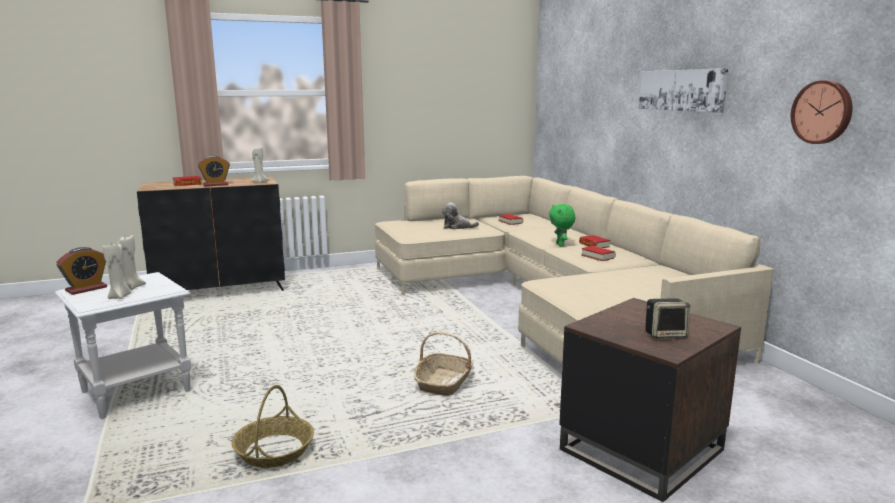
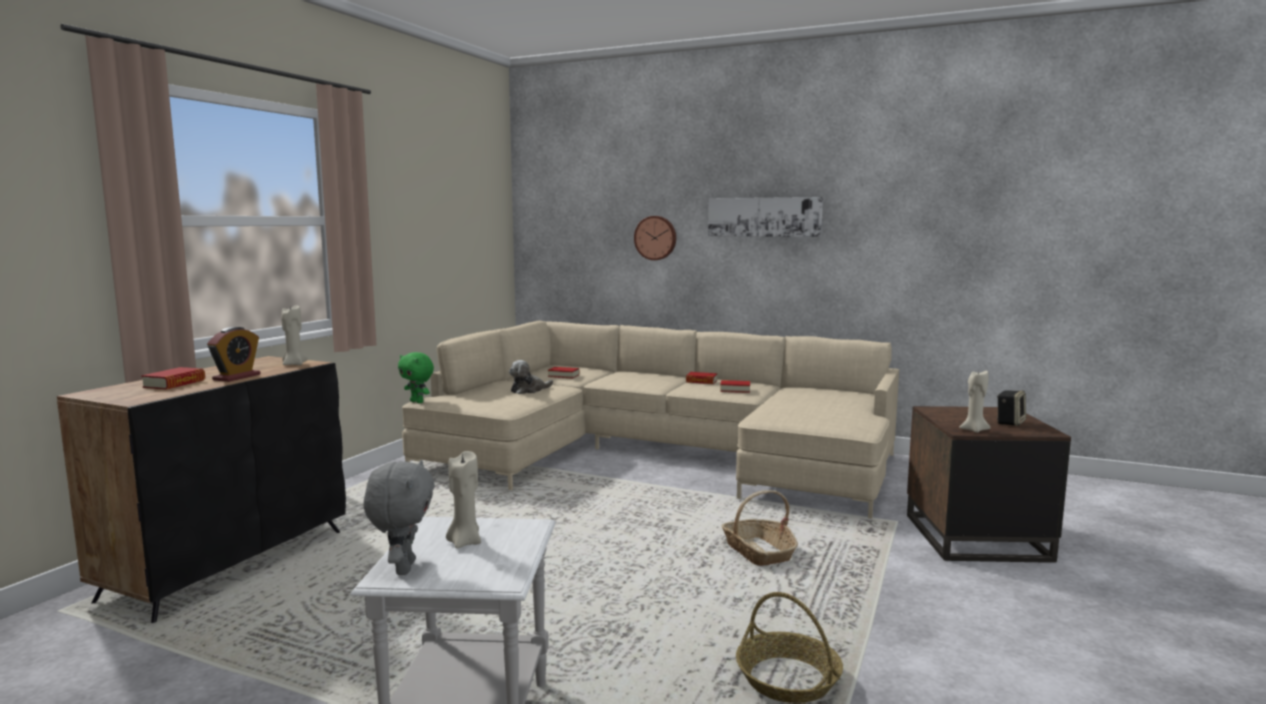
camera: 45 degrees left, 5 degrees down
alarm clock [56,247,107,295] -> grey plush toy [364,460,435,575]
beige candle [102,242,131,299] -> beige candle moved to [959,371,991,433]
green plush toy [549,204,575,246] -> green plush toy moved to [398,352,434,403]
wall clock [791,80,852,144] -> wall clock moved to [634,216,676,260]

